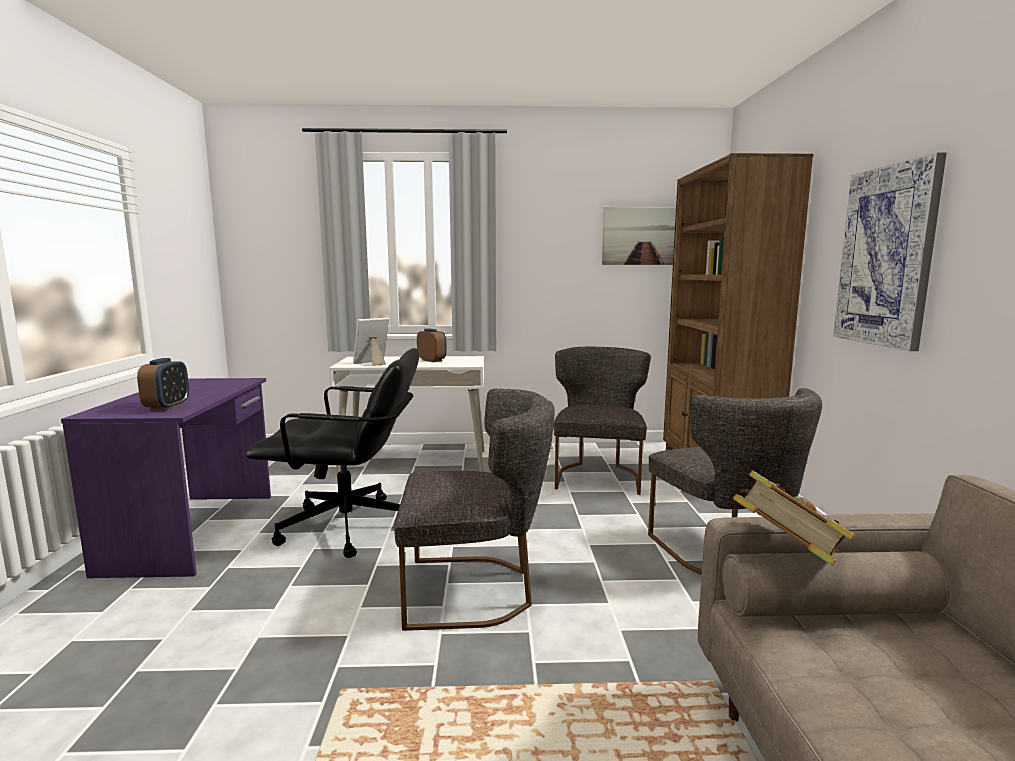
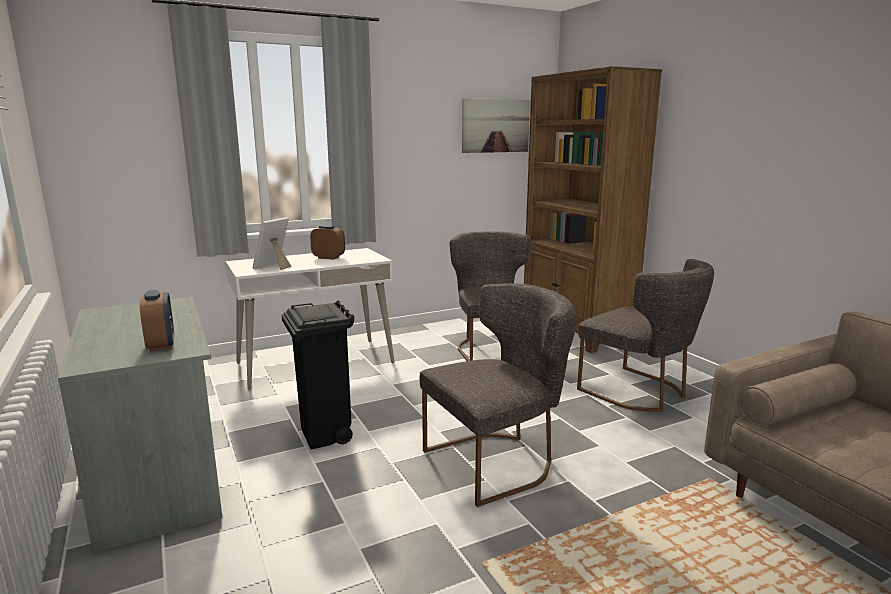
camera: 25 degrees left, 5 degrees up
purple desk [61,378,271,578] -> grey desk [57,297,222,553]
black office chair [246,348,419,558] -> black trash can [282,301,355,450]
book [733,470,855,566] -> none
picture [833,152,947,351] -> none

